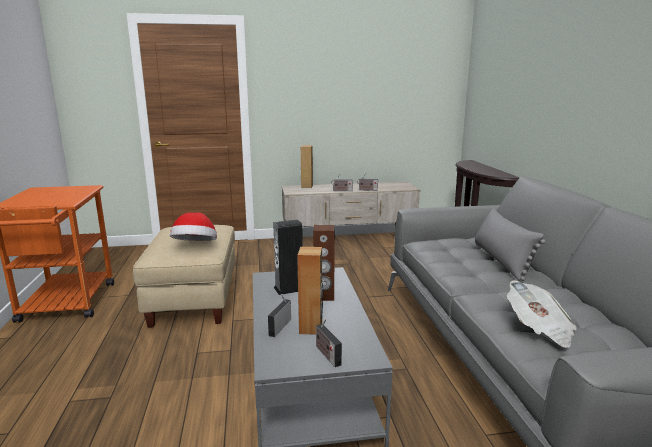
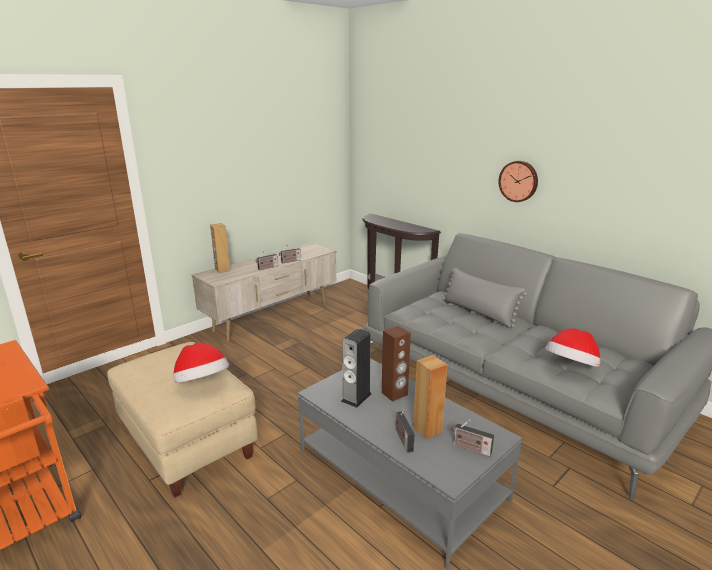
camera: 35 degrees left, 5 degrees up
newspaper [507,280,577,348] -> hat [545,328,601,367]
none -> wall clock [498,161,538,202]

